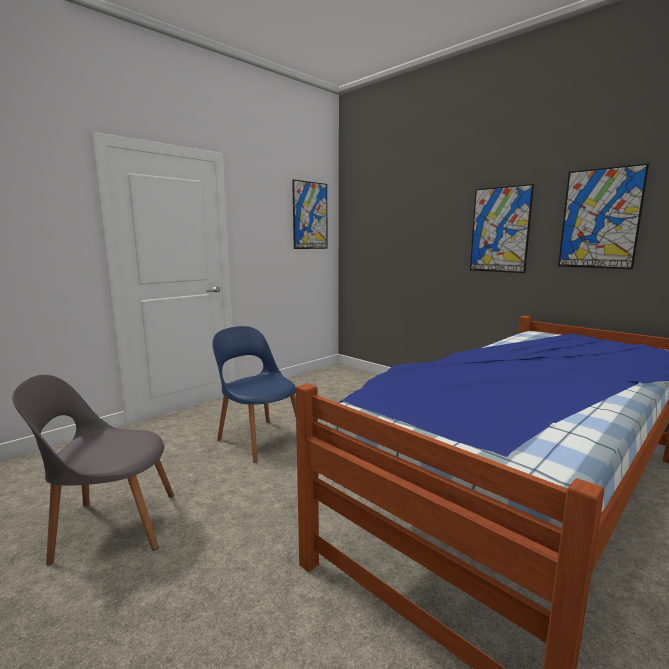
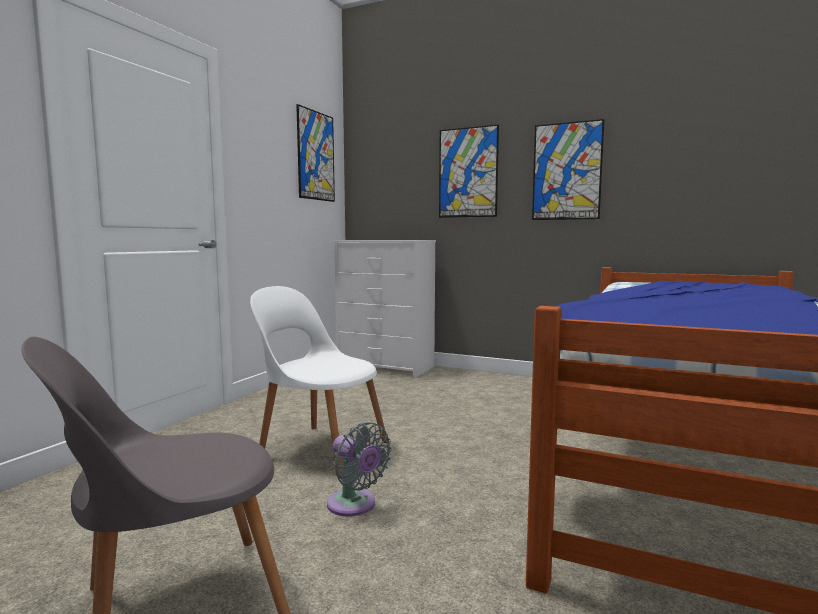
camera: 20 degrees left, 5 degrees down
blue chair [212,326,296,463] -> white chair [250,286,387,475]
picture [558,163,649,269] -> picture moved to [439,125,499,218]
none -> grey fan [327,422,392,516]
none -> white dresser [333,240,436,378]

